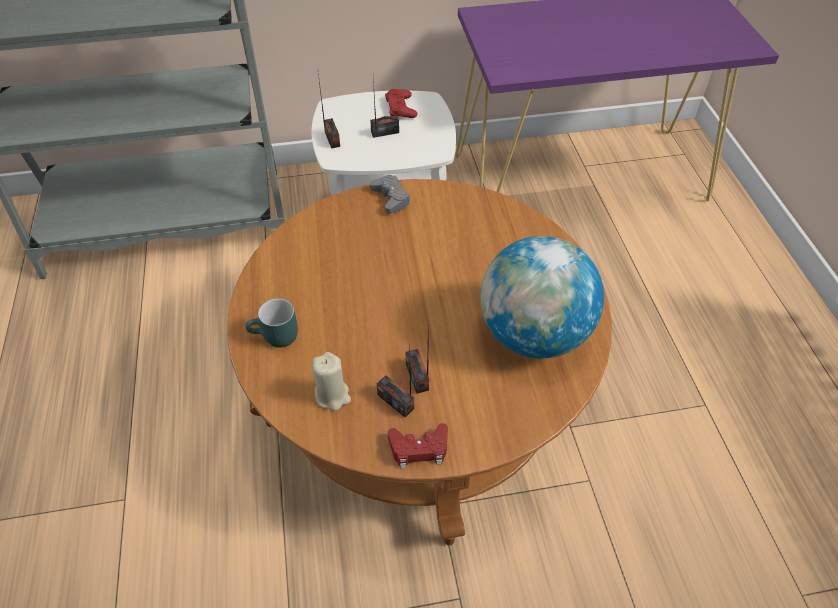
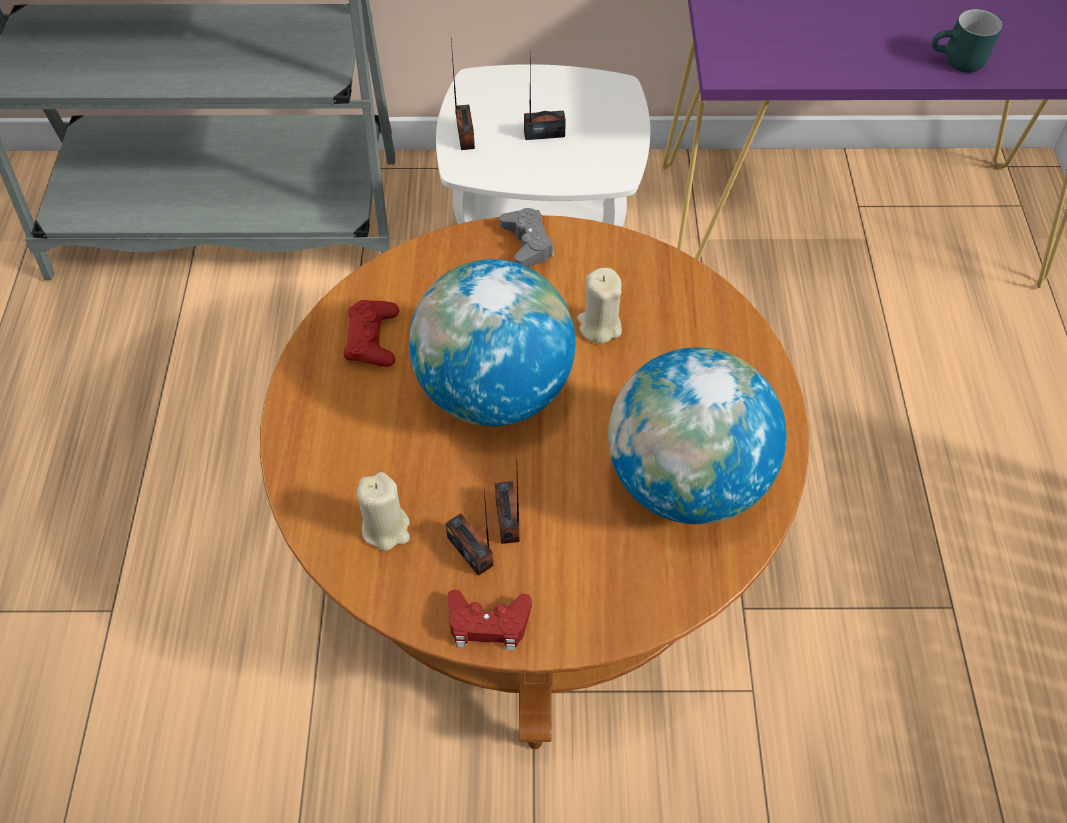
camera: 10 degrees right, 5 degrees up
turquoise mug [245,298,298,348] -> turquoise mug moved to [932,9,1002,73]
red game controller [385,89,418,118] -> red game controller moved to [344,300,400,367]
none -> globe [409,259,575,426]
none -> beige candle [577,268,622,344]

